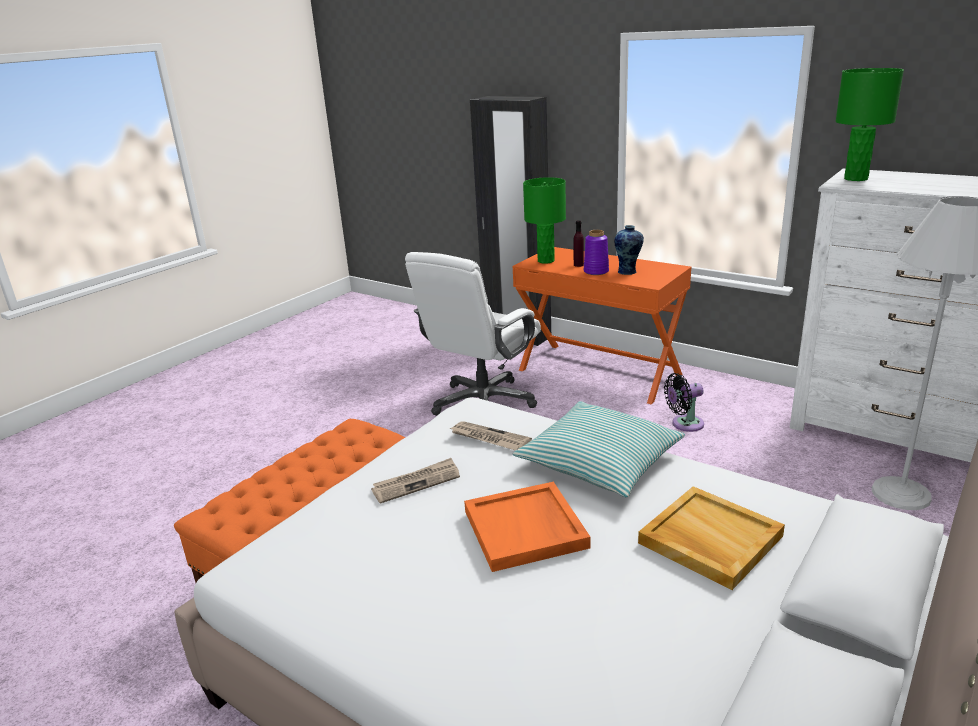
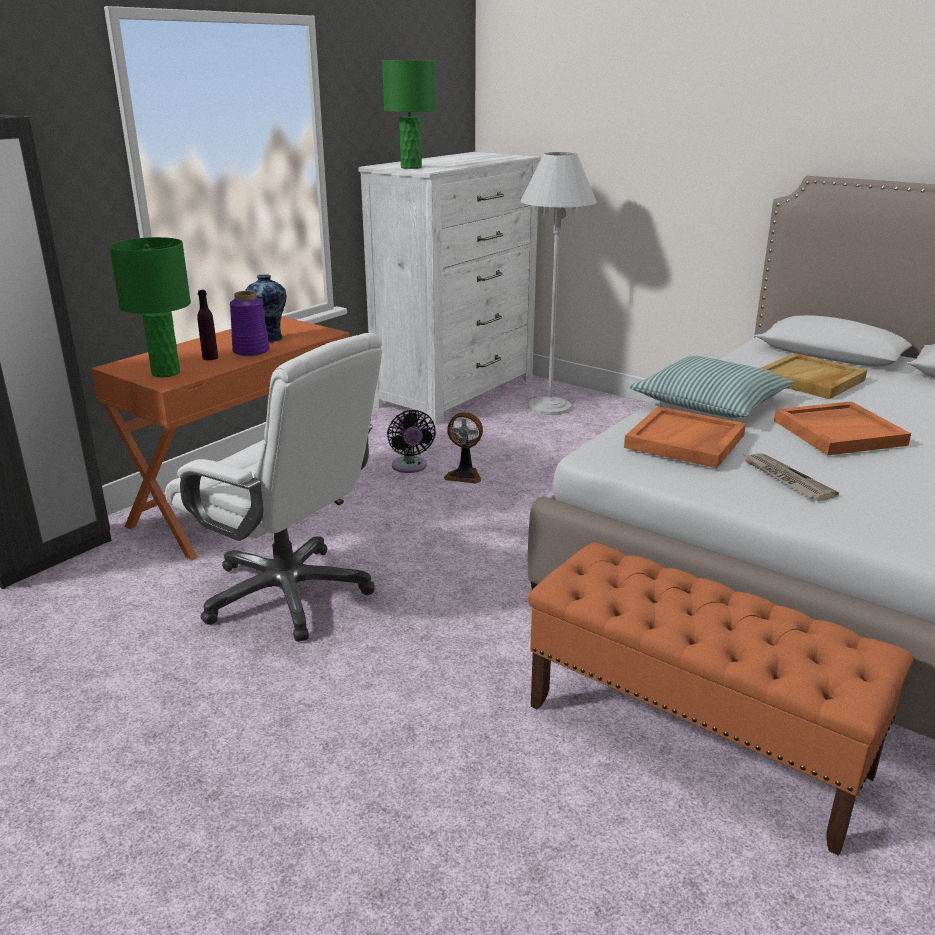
camera: 90 degrees left, 0 degrees up
newspaper [450,421,532,450] -> orange tray [624,406,746,468]
none -> fan [444,412,483,483]

